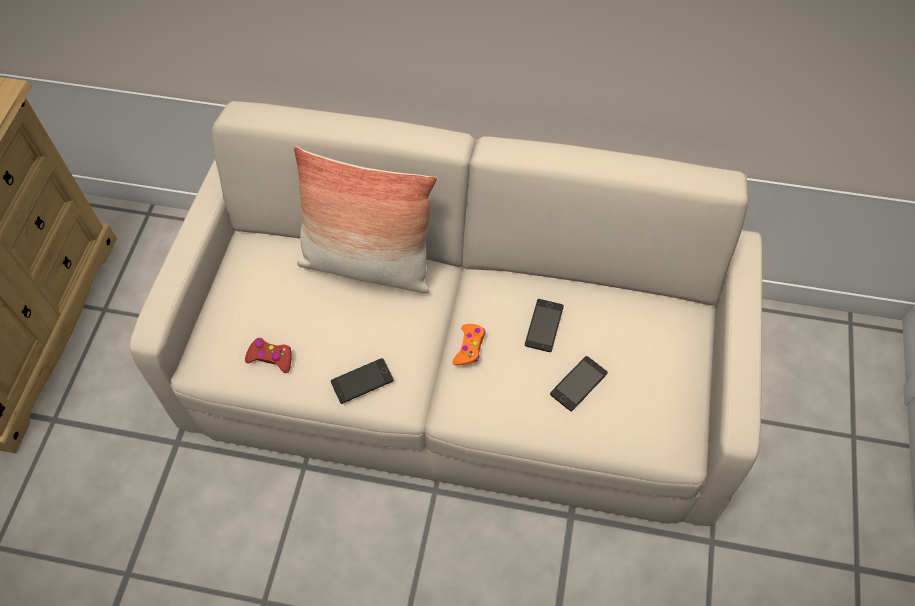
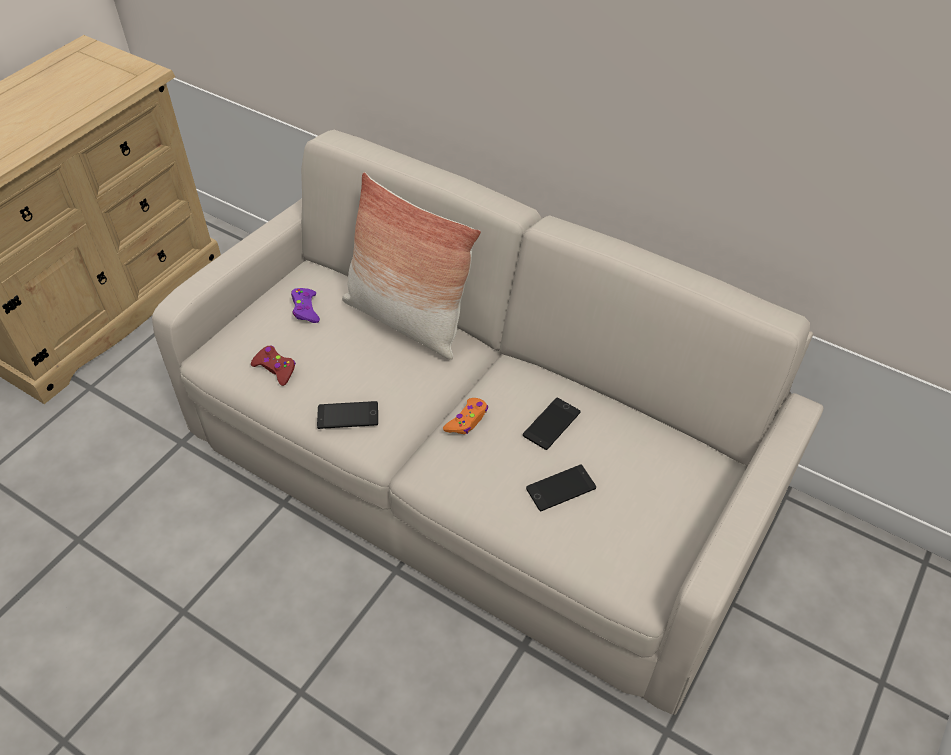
camera: 20 degrees right, 10 degrees down
none -> purple game controller [291,288,320,323]

